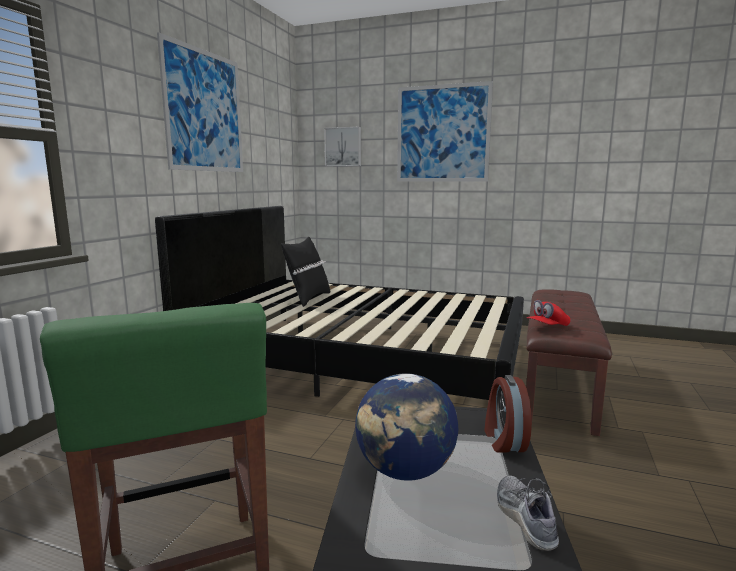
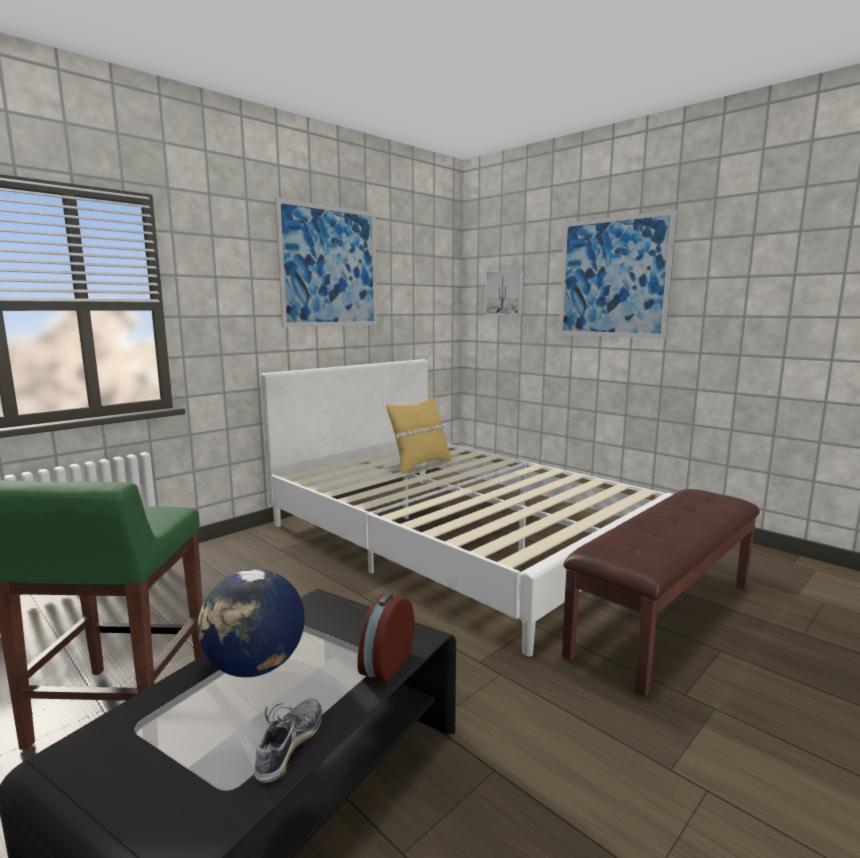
camera: 25 degrees right, 0 degrees up
black bed [155,206,524,400] -> white bed [260,359,673,657]
black pillow [281,237,330,307] -> yellow pillow [386,397,451,474]
red cap [527,300,571,326] -> none

